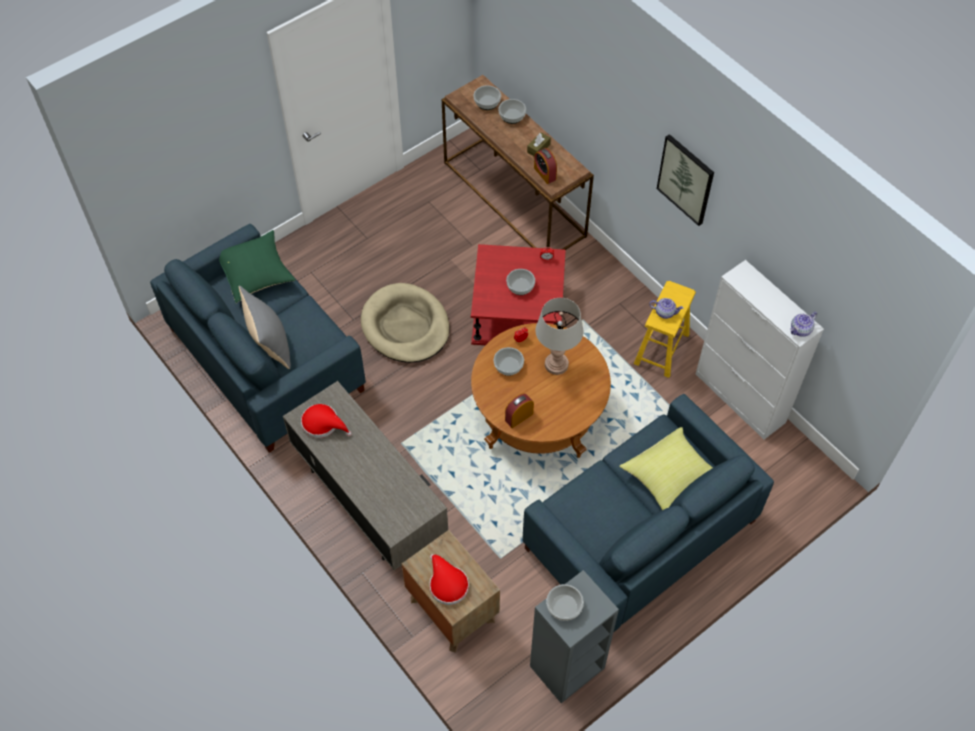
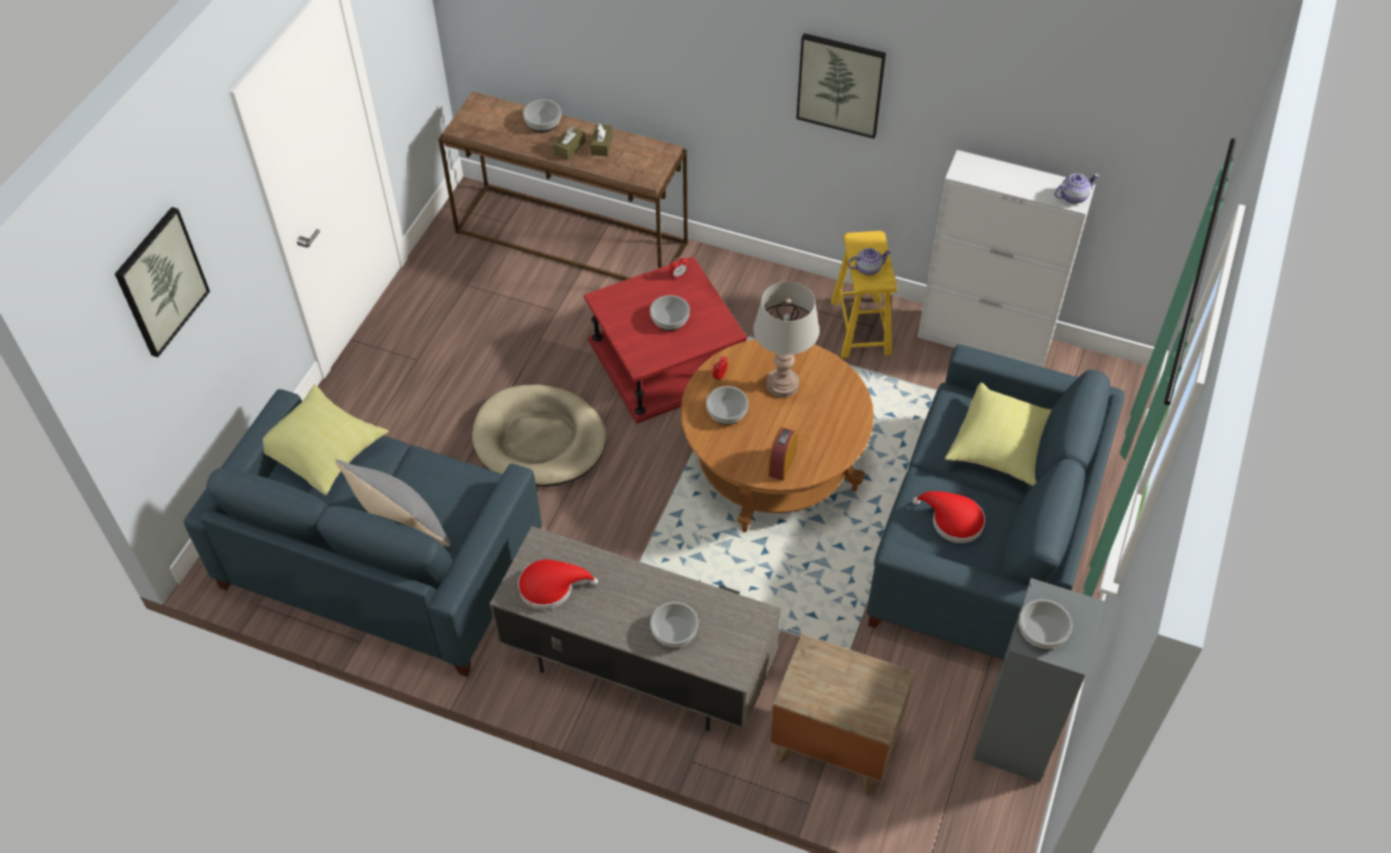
camera: 30 degrees left, 5 degrees down
green pillow [219,230,296,303] -> yellow pillow [263,385,389,495]
red hat [430,554,469,605] -> red hat moved to [913,491,985,543]
bowl [474,85,501,110] -> bowl moved to [650,602,699,647]
alarm clock [534,148,557,184] -> none
teapot [790,312,817,337] -> teapot turned 135 degrees counterclockwise [1054,174,1099,204]
none -> picture [115,207,210,357]
none -> brown tissue box [553,126,586,160]

